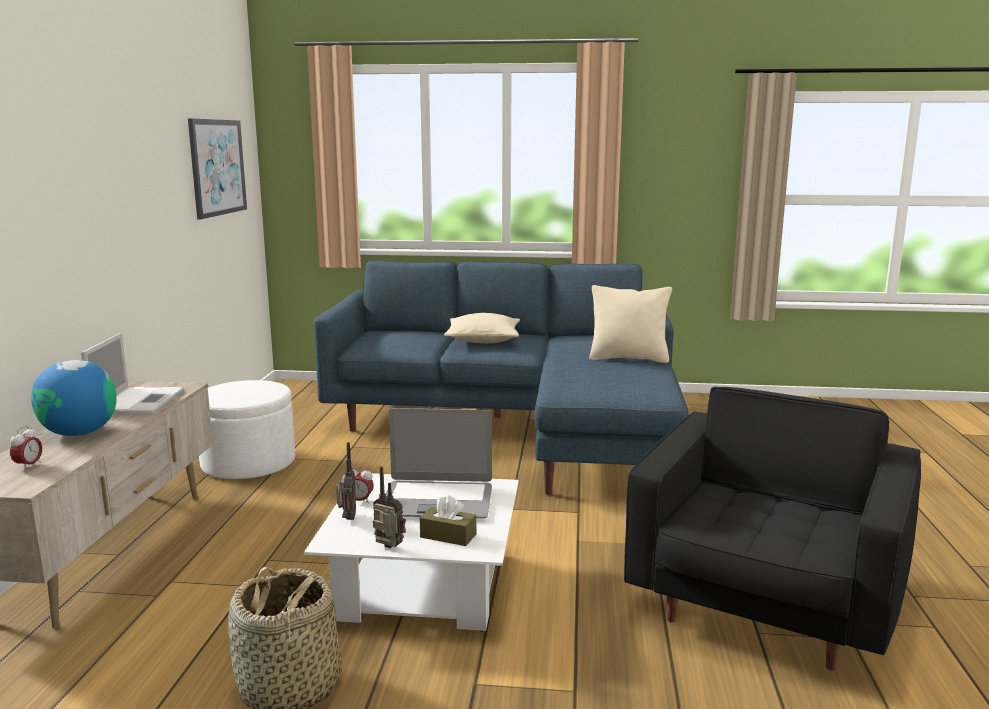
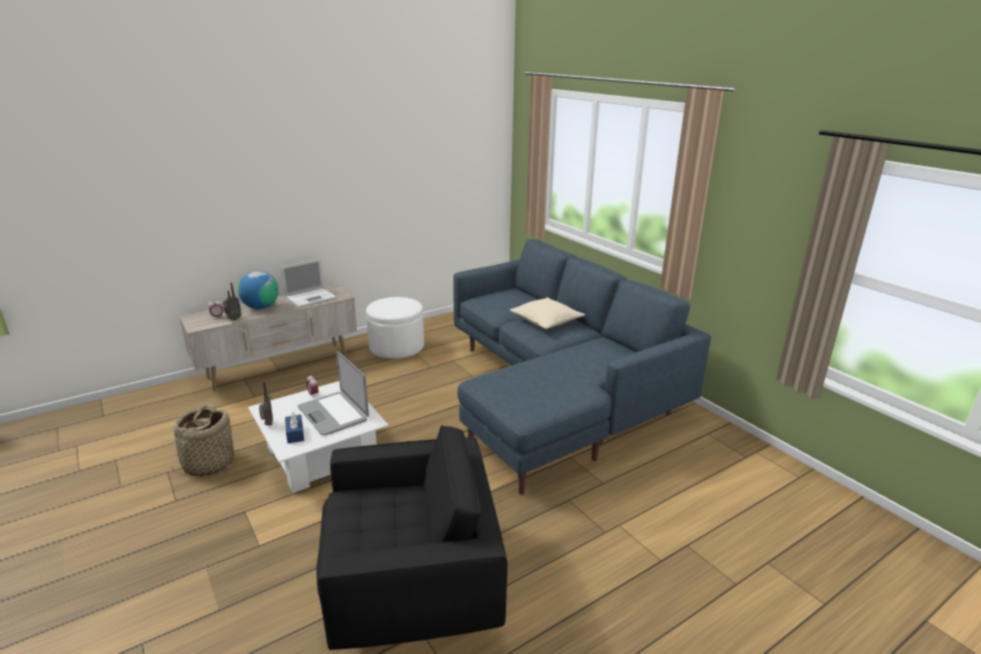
camera: 50 degrees right, 10 degrees up
picture [188,119,247,219] -> none
radio [336,442,356,520] -> radio moved to [223,283,242,320]
brown tissue box [420,495,476,546] -> blue tissue box [285,412,304,444]
beige pillow [589,285,672,363] -> none

